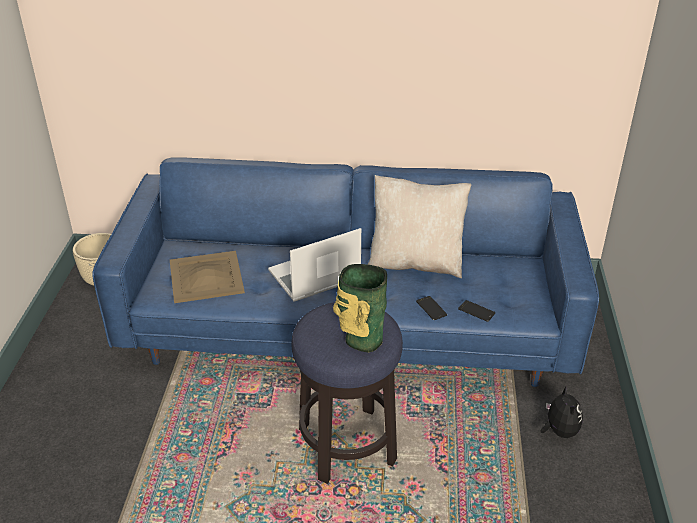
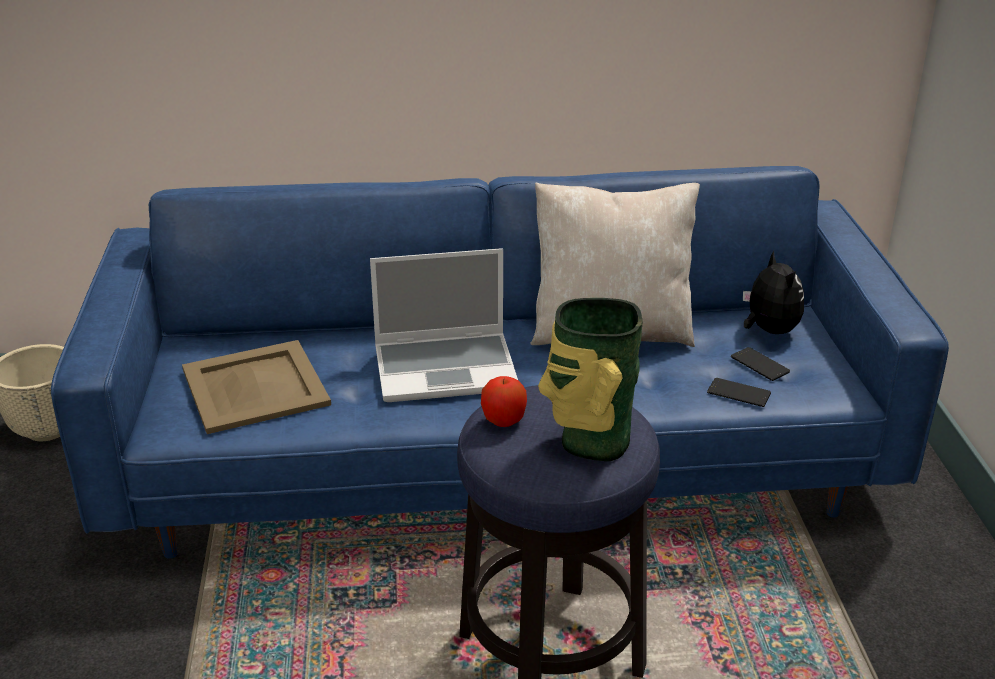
camera: 10 degrees left, 5 degrees down
laptop [268,228,361,302] -> laptop turned 150 degrees counterclockwise [370,248,518,402]
phone [416,296,447,320] -> phone moved to [731,347,790,381]
plush toy [540,386,583,438] -> plush toy moved to [743,250,804,334]
none -> apple [481,376,527,427]

